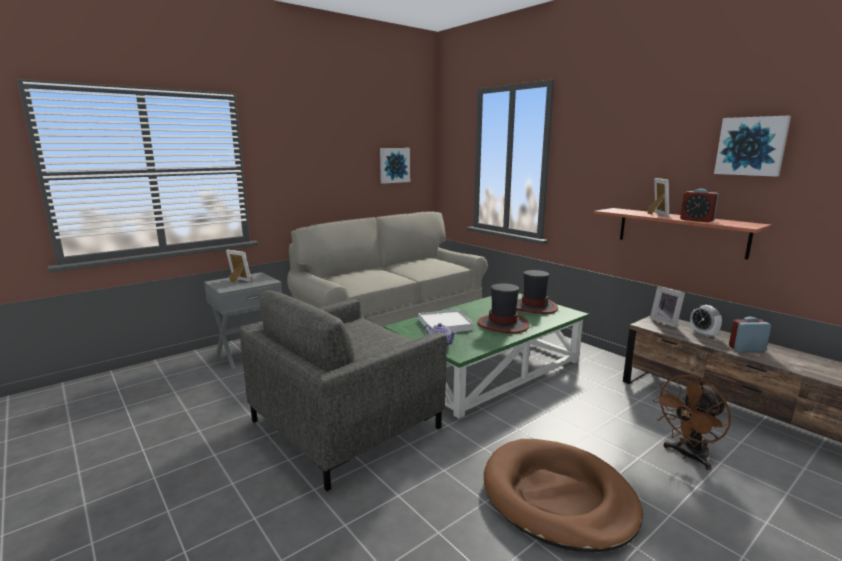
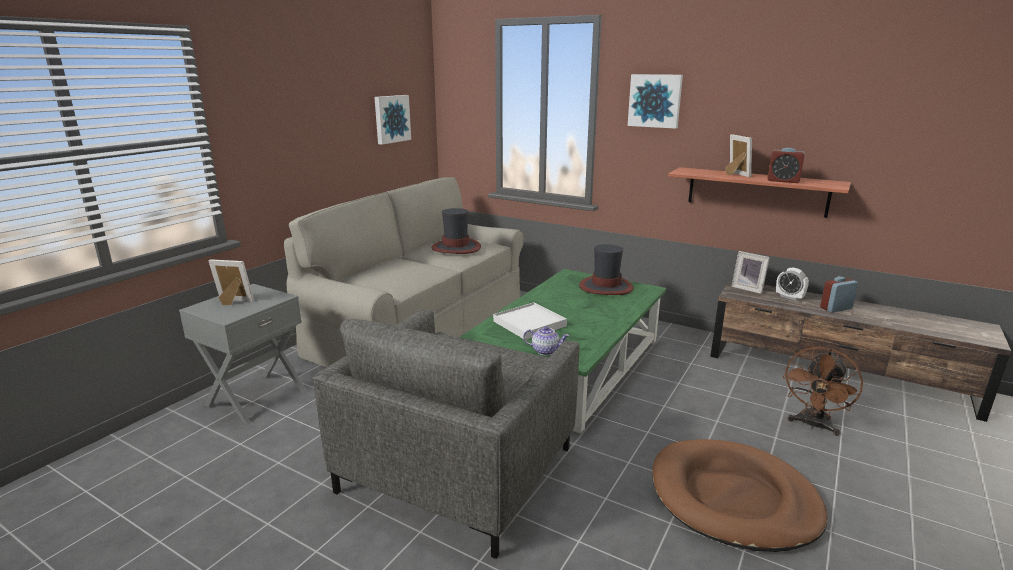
camera: 20 degrees left, 5 degrees up
hat [477,284,529,334] -> hat moved to [431,208,481,254]
picture [714,116,791,177] -> picture moved to [628,74,683,129]

